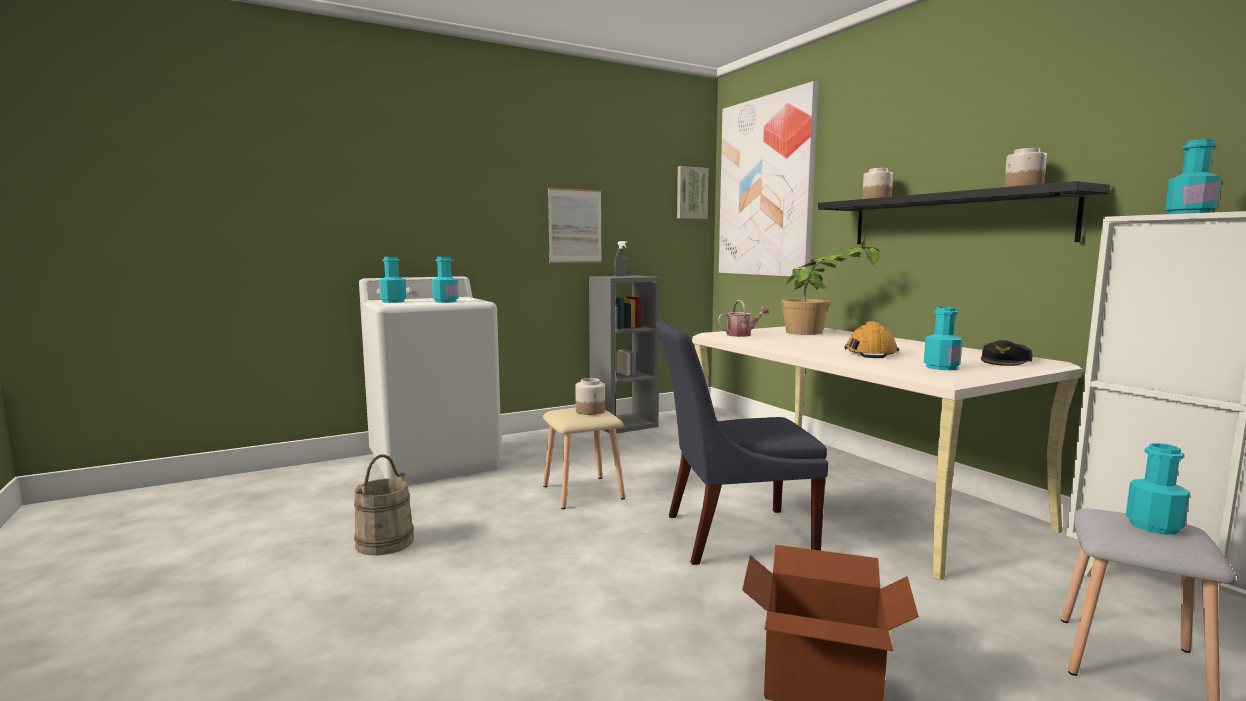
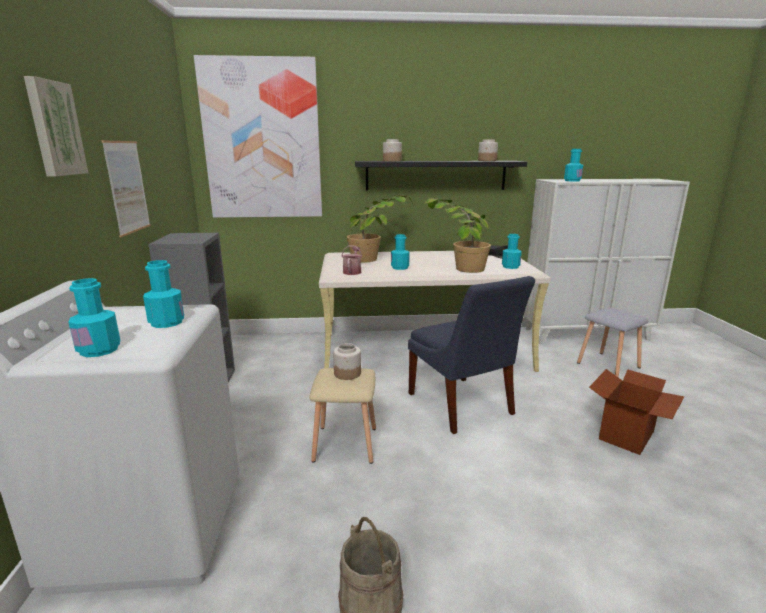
camera: 65 degrees left, 10 degrees up
grey spray bottle [614,241,630,276] -> none
blue chair [656,321,828,565] -> blue chair turned 45 degrees counterclockwise [408,276,535,434]
picture [677,166,709,219] -> picture moved to [24,76,88,176]
orange hard hat [844,321,899,358] -> potted plant [423,198,491,273]
turquoise bottle [1126,443,1190,535] -> turquoise bottle moved to [391,234,410,270]

